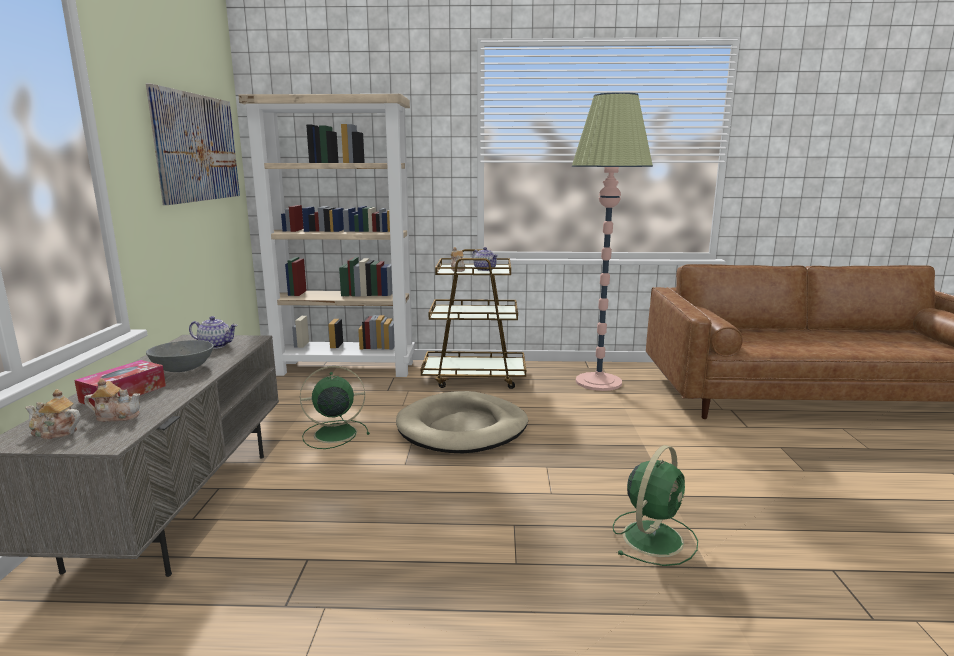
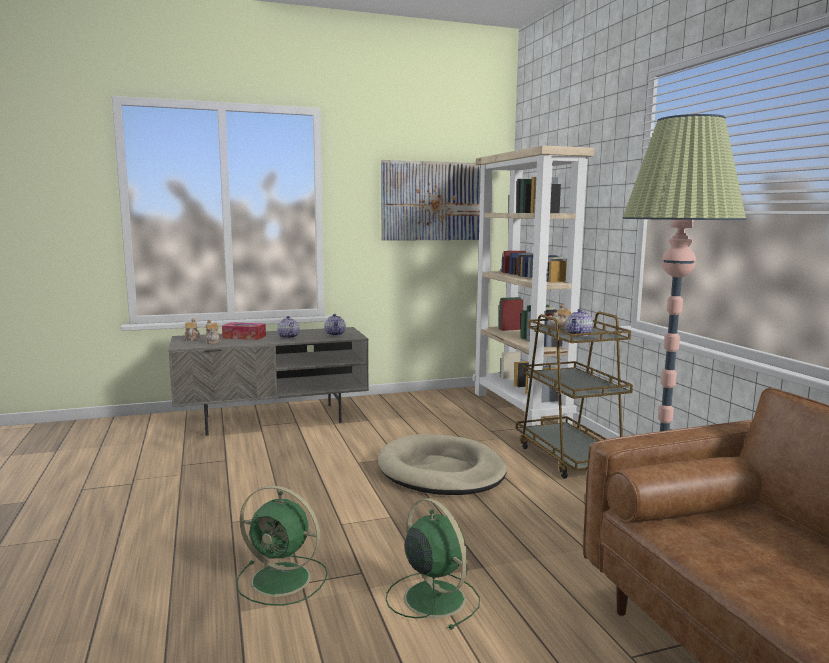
camera: 70 degrees right, 5 degrees down
grey bowl [146,340,214,372] -> teapot [277,316,300,339]
green fan [300,366,370,449] -> green fan moved to [386,498,480,630]

